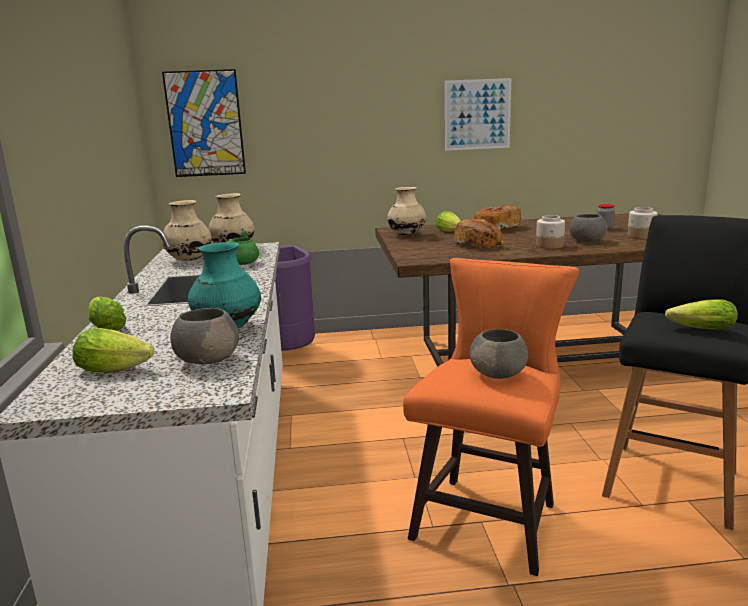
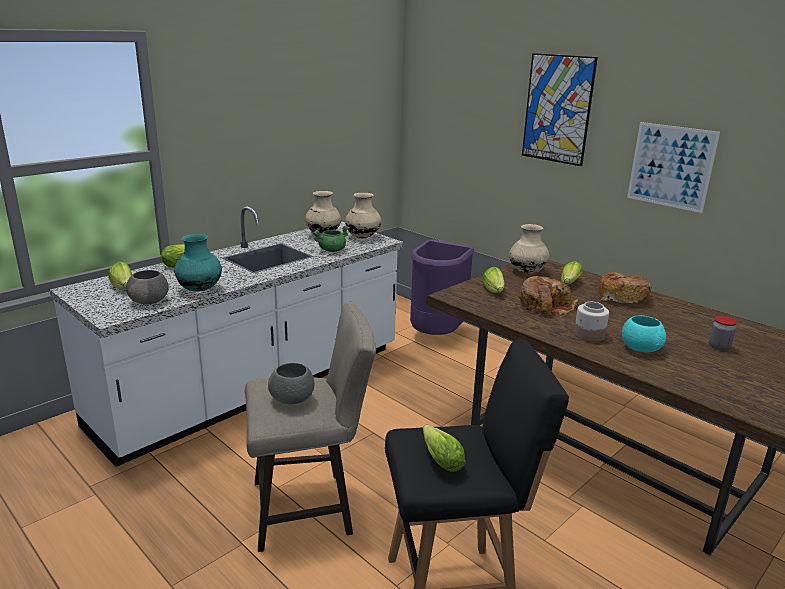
camera: 50 degrees right, 5 degrees up
picture [162,69,246,177] -> picture moved to [522,53,598,166]
orange stool [403,258,579,576] -> beige stool [245,302,376,552]
grey bowl [569,214,607,242] -> turquoise bowl [622,315,666,353]
jar [627,207,658,239] -> none
none -> lettuce [482,267,505,293]

